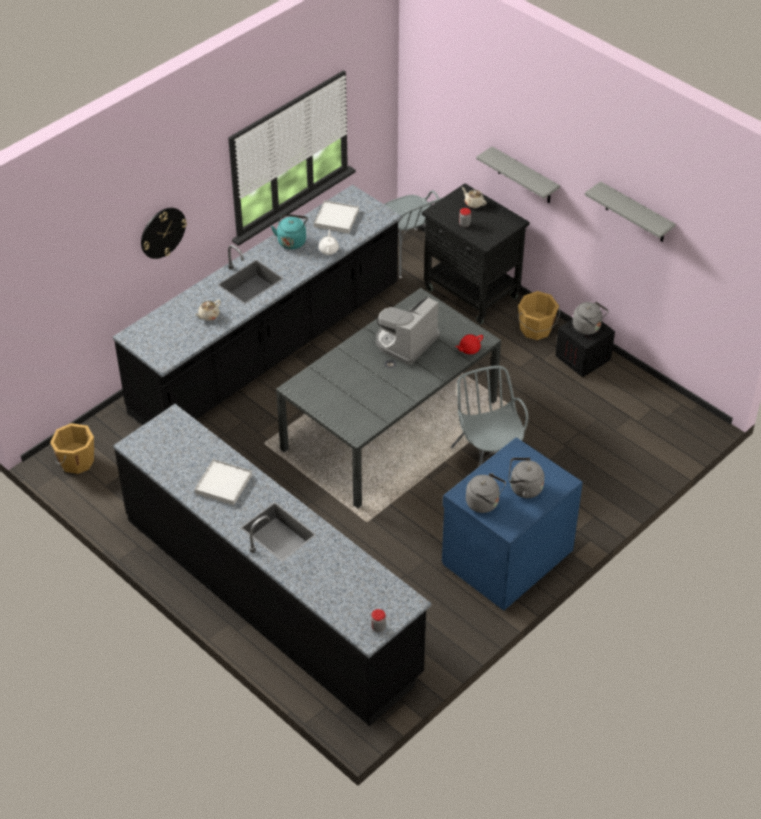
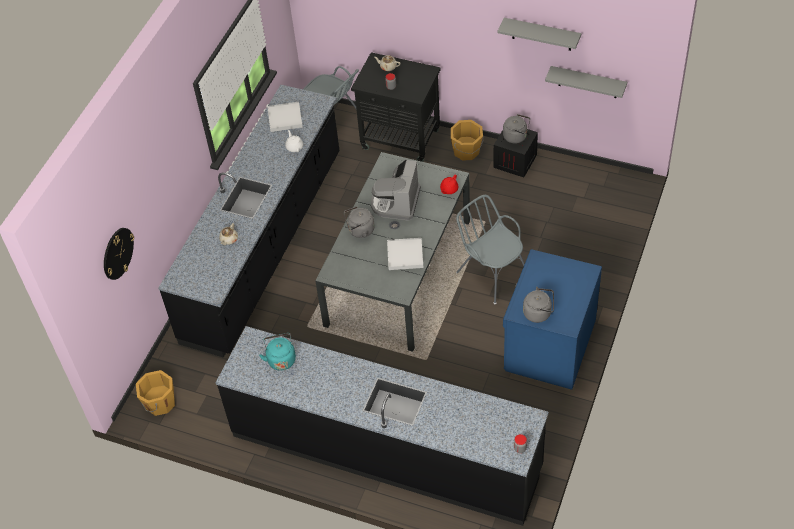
camera: 20 degrees left, 5 degrees up
wall clock [141,208,187,259] -> wall clock moved to [104,228,134,280]
white tray [194,459,252,505] -> white tray moved to [387,238,423,270]
turquoise kettle [271,214,308,249] -> turquoise kettle moved to [259,333,296,371]
grey shelf [476,146,560,203] -> grey shelf moved to [545,66,627,98]
grey kettle [508,458,544,498] -> grey kettle moved to [343,206,375,238]

